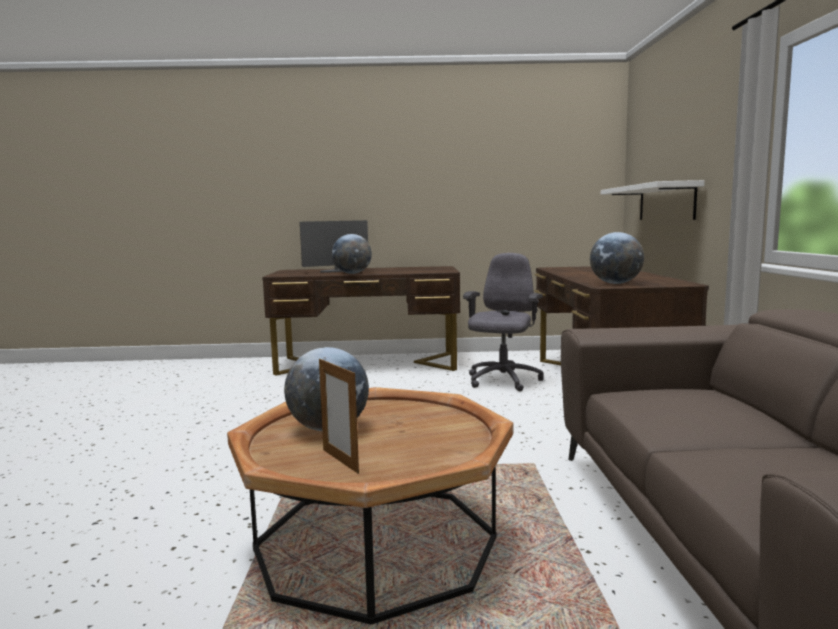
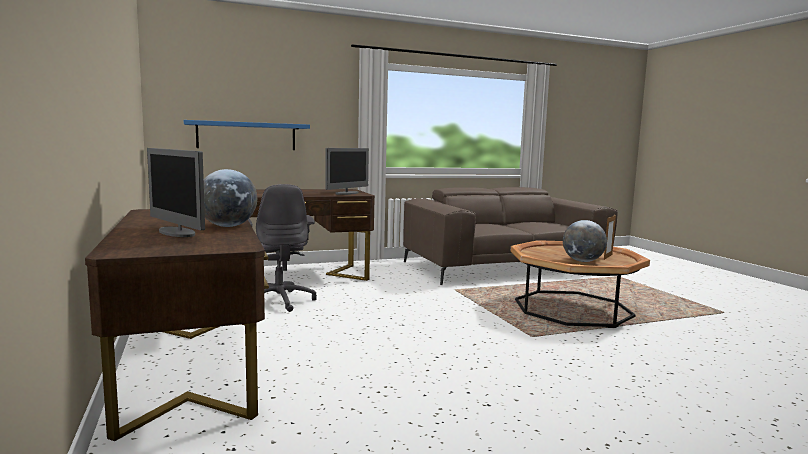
camera: 110 degrees left, 0 degrees up
grey office chair [463,253,544,391] -> grey office chair turned 120 degrees counterclockwise [248,184,317,312]
globe [590,232,644,284] -> monitor [325,148,369,195]
white shelf [601,180,705,220] -> blue shelf [184,120,310,150]

